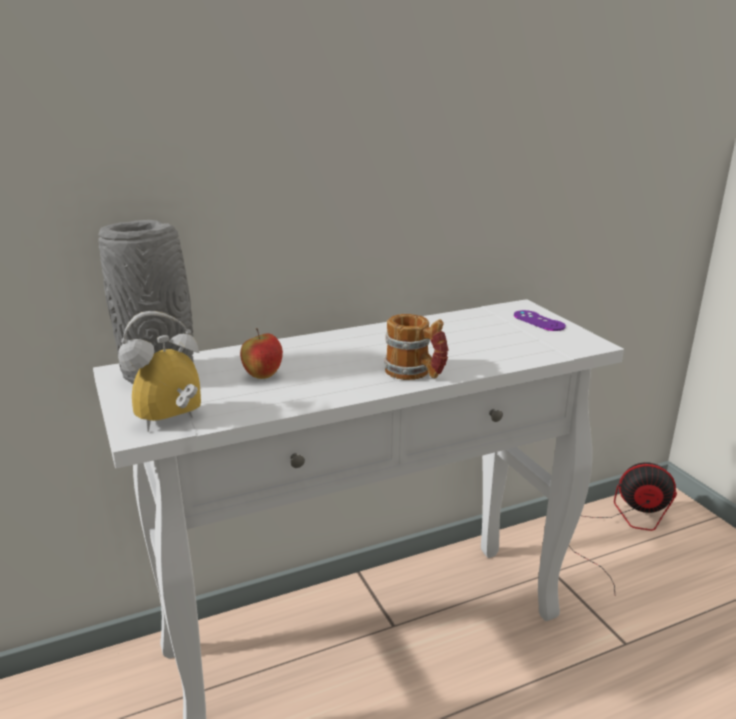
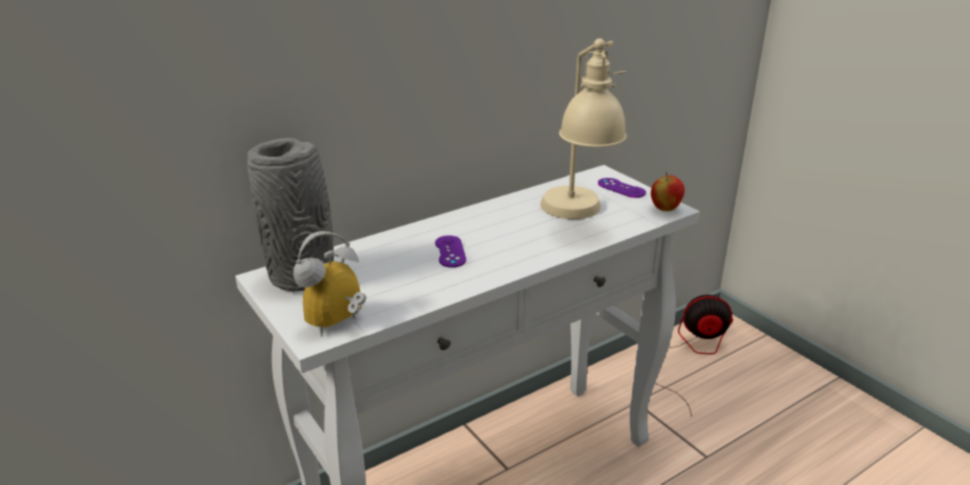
camera: 10 degrees left, 5 degrees up
apple [240,328,283,379] -> apple moved to [651,172,685,211]
mug [384,314,448,380] -> none
none -> purple game controller [435,235,466,268]
none -> beige table lamp [540,39,627,219]

